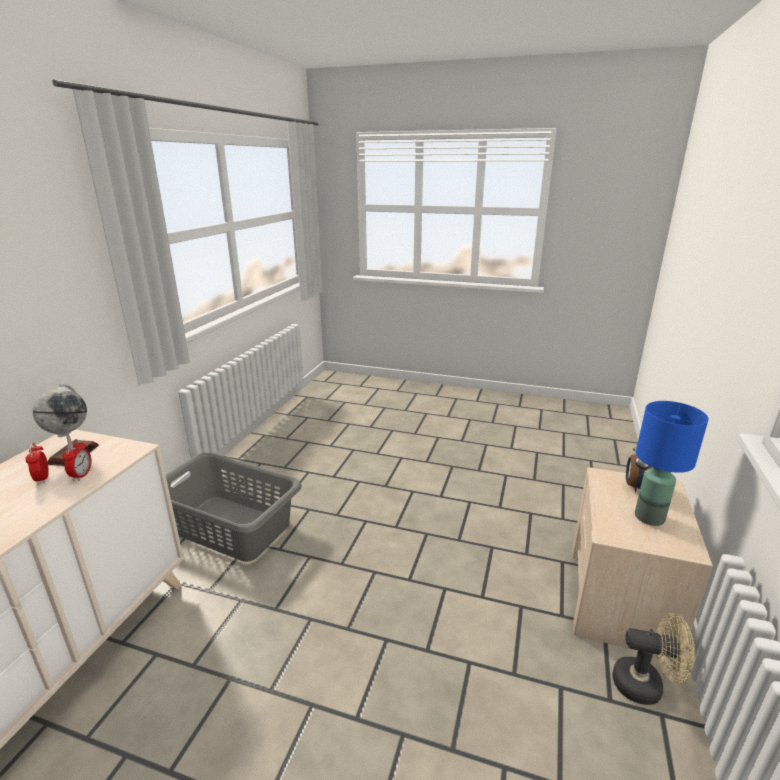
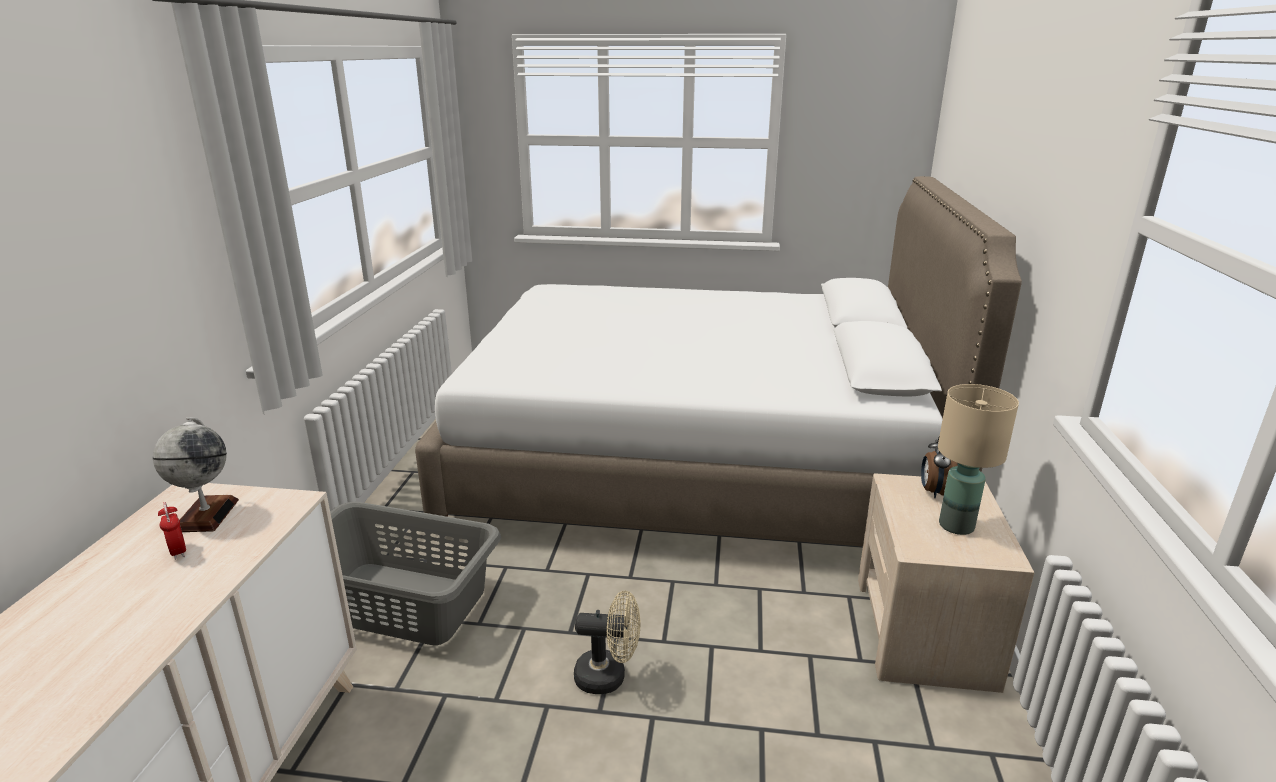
camera: 10 degrees left, 0 degrees up
alarm clock [63,439,92,481] -> none
beige fan [612,613,695,705] -> beige fan moved to [574,591,641,694]
blue table lamp [635,401,709,526] -> beige table lamp [938,384,1019,535]
none -> white bed [415,176,1022,546]

